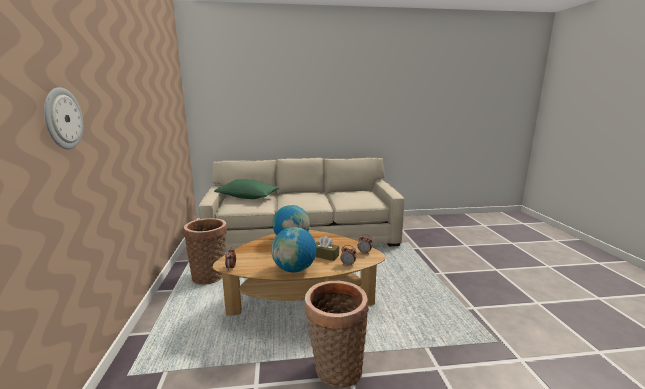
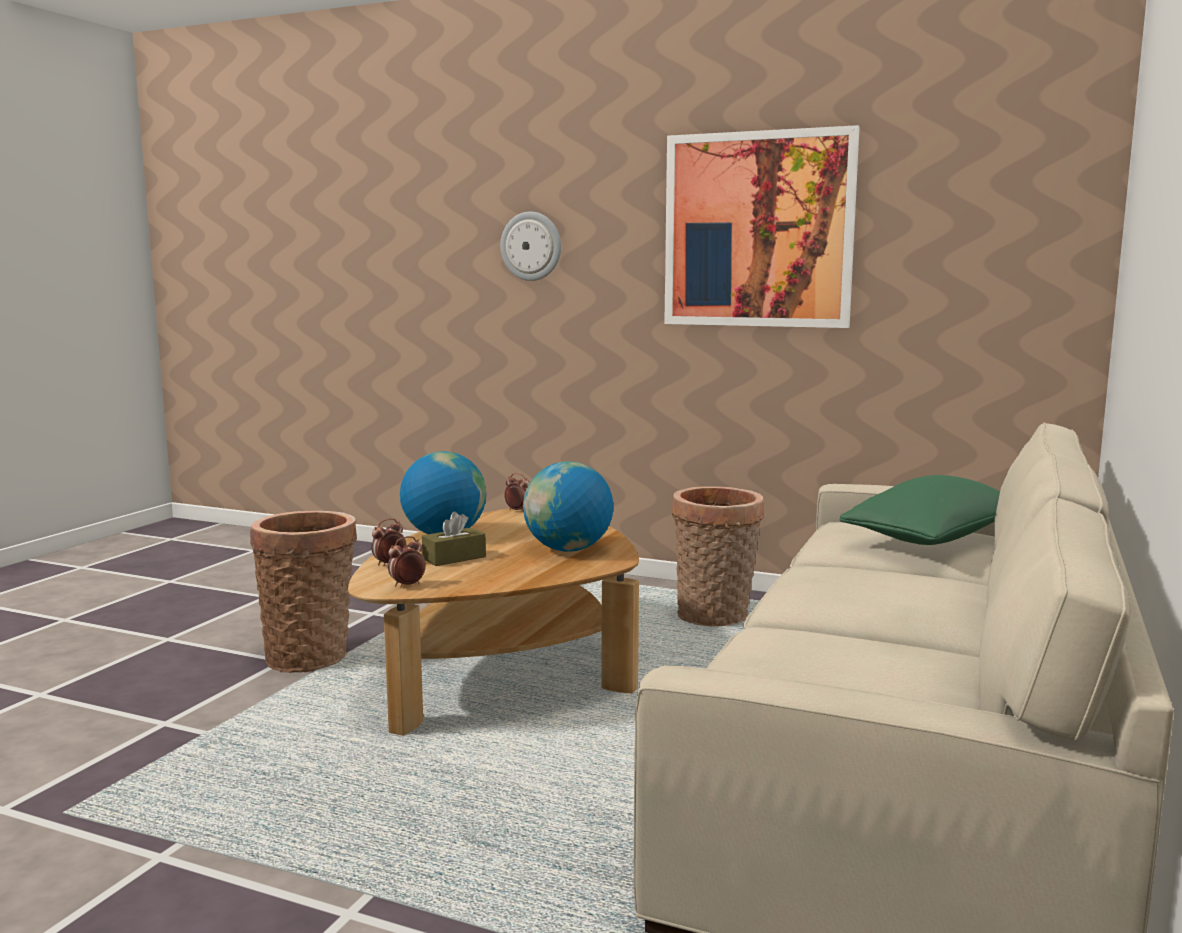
camera: 120 degrees right, 5 degrees down
none -> picture [664,125,860,328]

